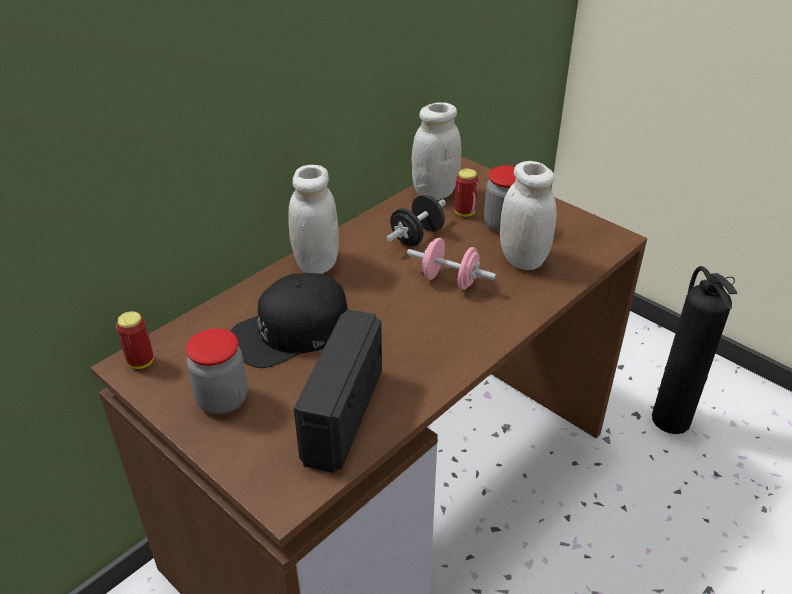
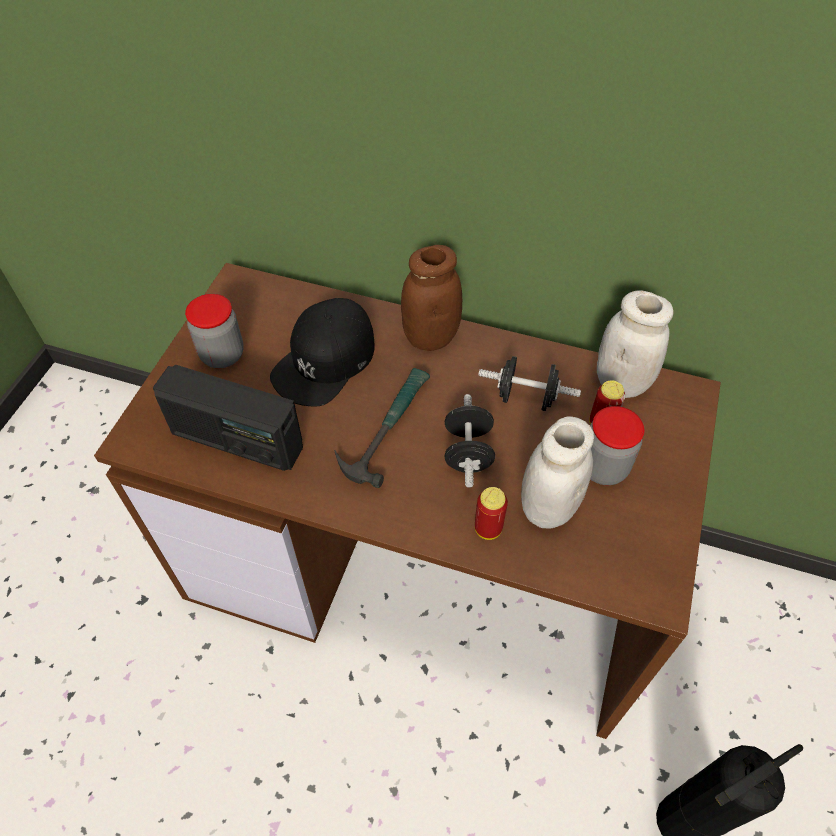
camera: 65 degrees right, 15 degrees up
can [116,311,154,369] -> can moved to [475,487,508,540]
black cap [231,273,348,368] -> black cap turned 90 degrees counterclockwise [270,298,375,406]
white jar [288,165,339,274] -> brown jar [401,245,462,351]
radio [294,310,382,473] -> radio turned 150 degrees counterclockwise [153,365,303,471]
pink dumbbell [407,238,496,290] -> black dumbbell [444,394,495,488]
none -> hammer [334,368,430,488]

